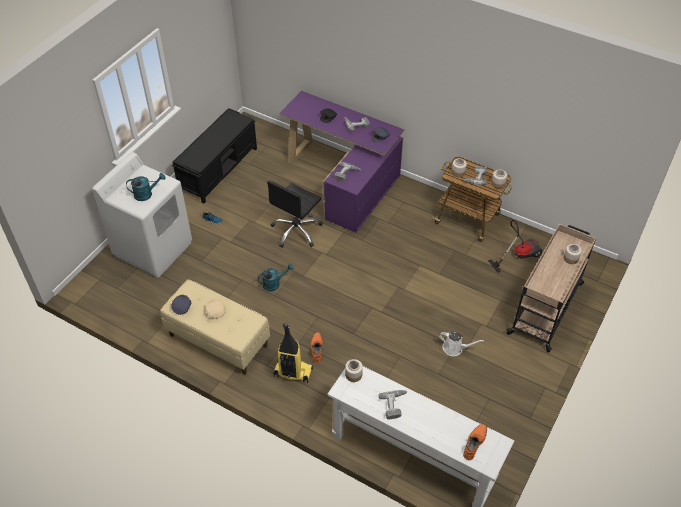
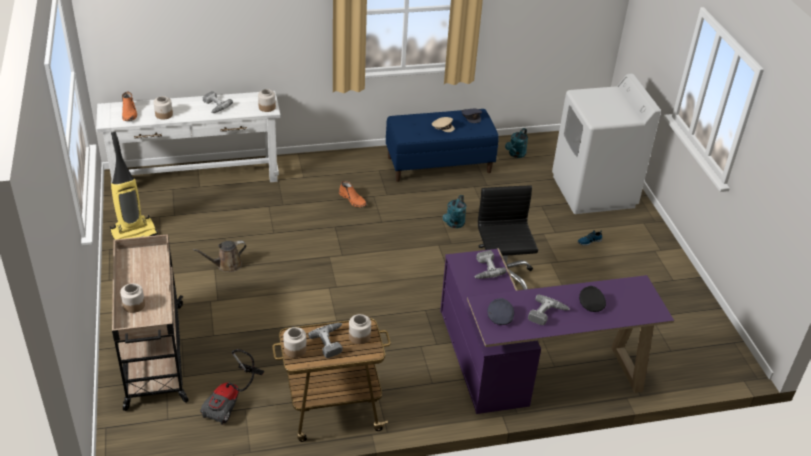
camera: 135 degrees right, 10 degrees down
turquoise watering can [126,173,165,201] -> turquoise watering can moved to [505,128,528,158]
beige bench [160,280,270,375] -> blue bench [386,109,499,182]
black bench [172,108,257,203] -> none
vacuum cleaner [273,323,313,383] -> vacuum cleaner moved to [110,132,158,240]
white watering can [439,331,484,356] -> brown watering can [193,241,246,272]
none -> jar [154,96,173,120]

